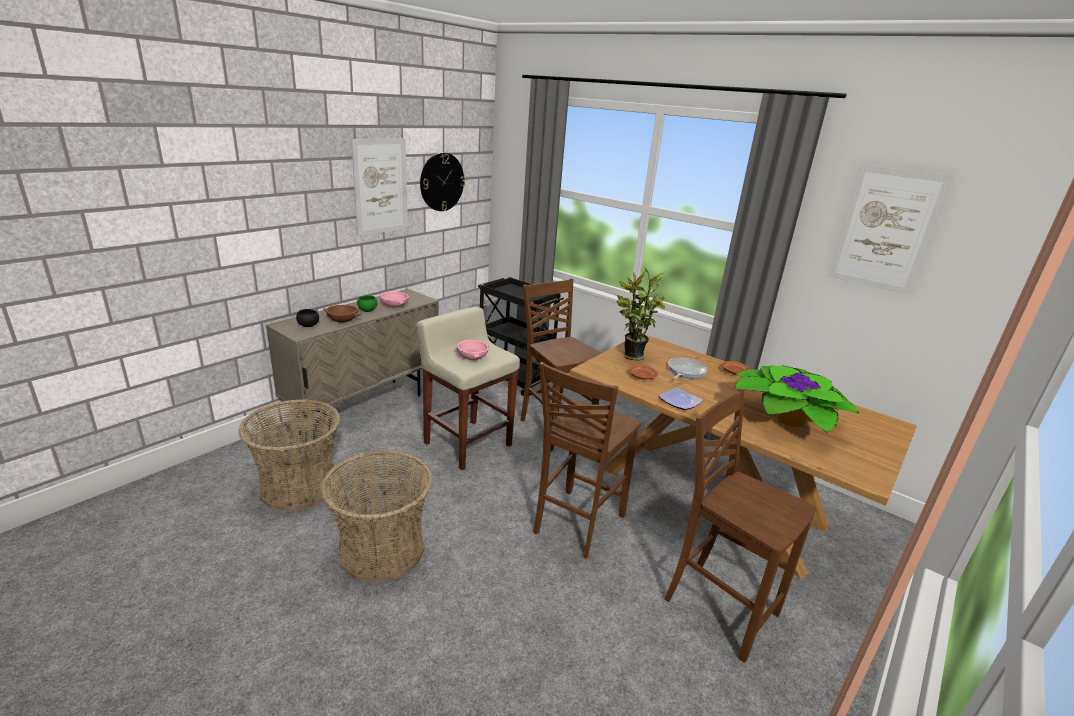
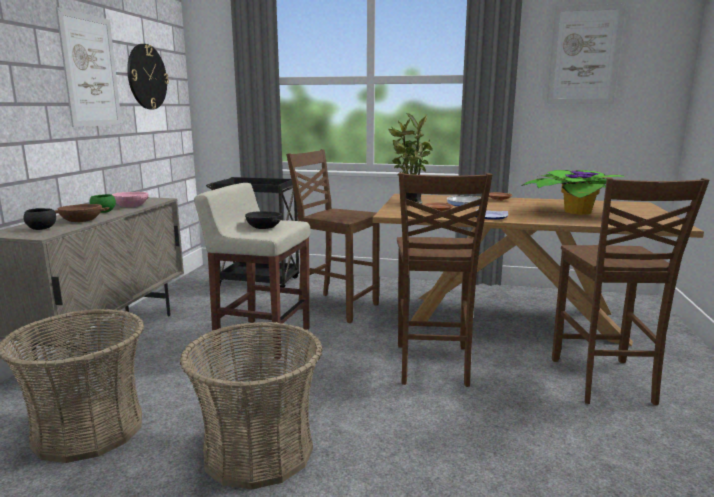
camera: 25 degrees left, 10 degrees down
pink bowl [457,340,489,360] -> black bowl [245,211,282,229]
brown chair [664,389,816,663] -> brown chair turned 105 degrees counterclockwise [552,178,709,405]

